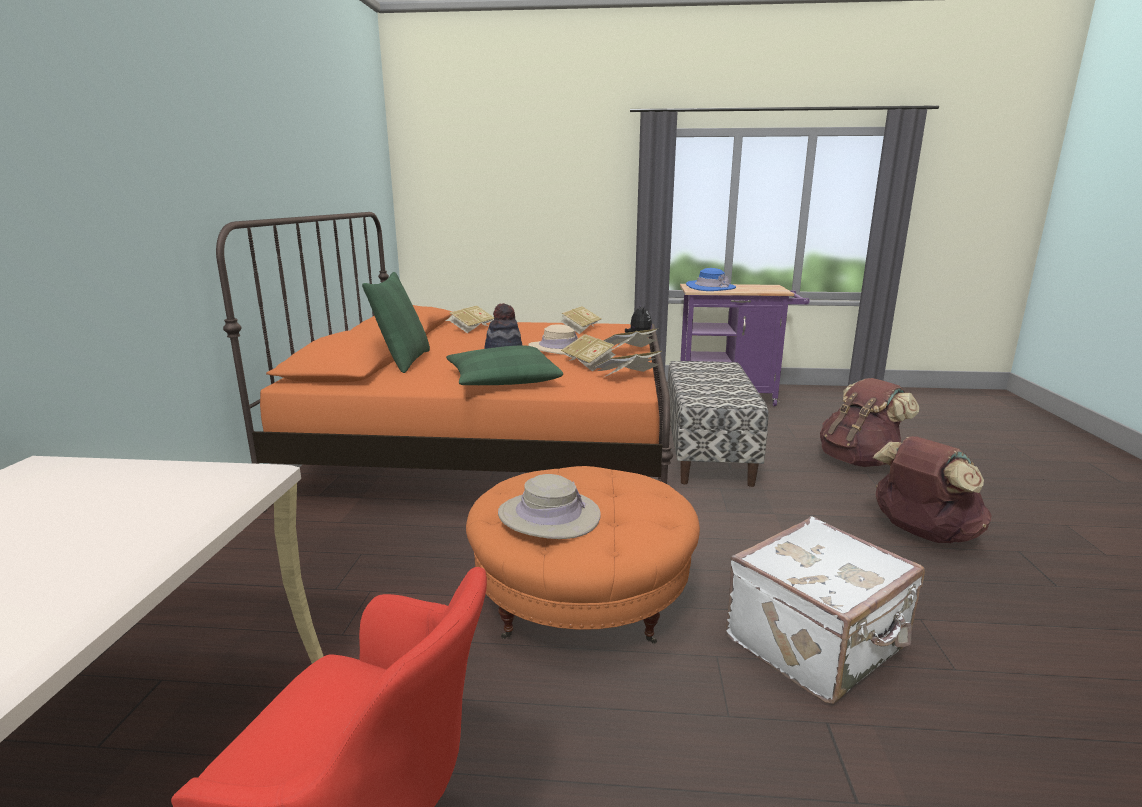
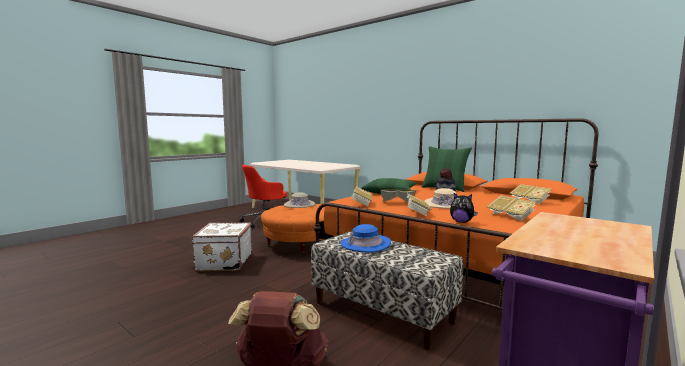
camera: 125 degrees right, 10 degrees down
blue hat [686,268,736,291] -> blue hat moved to [341,224,391,253]
brown backpack [872,436,992,543] -> none

